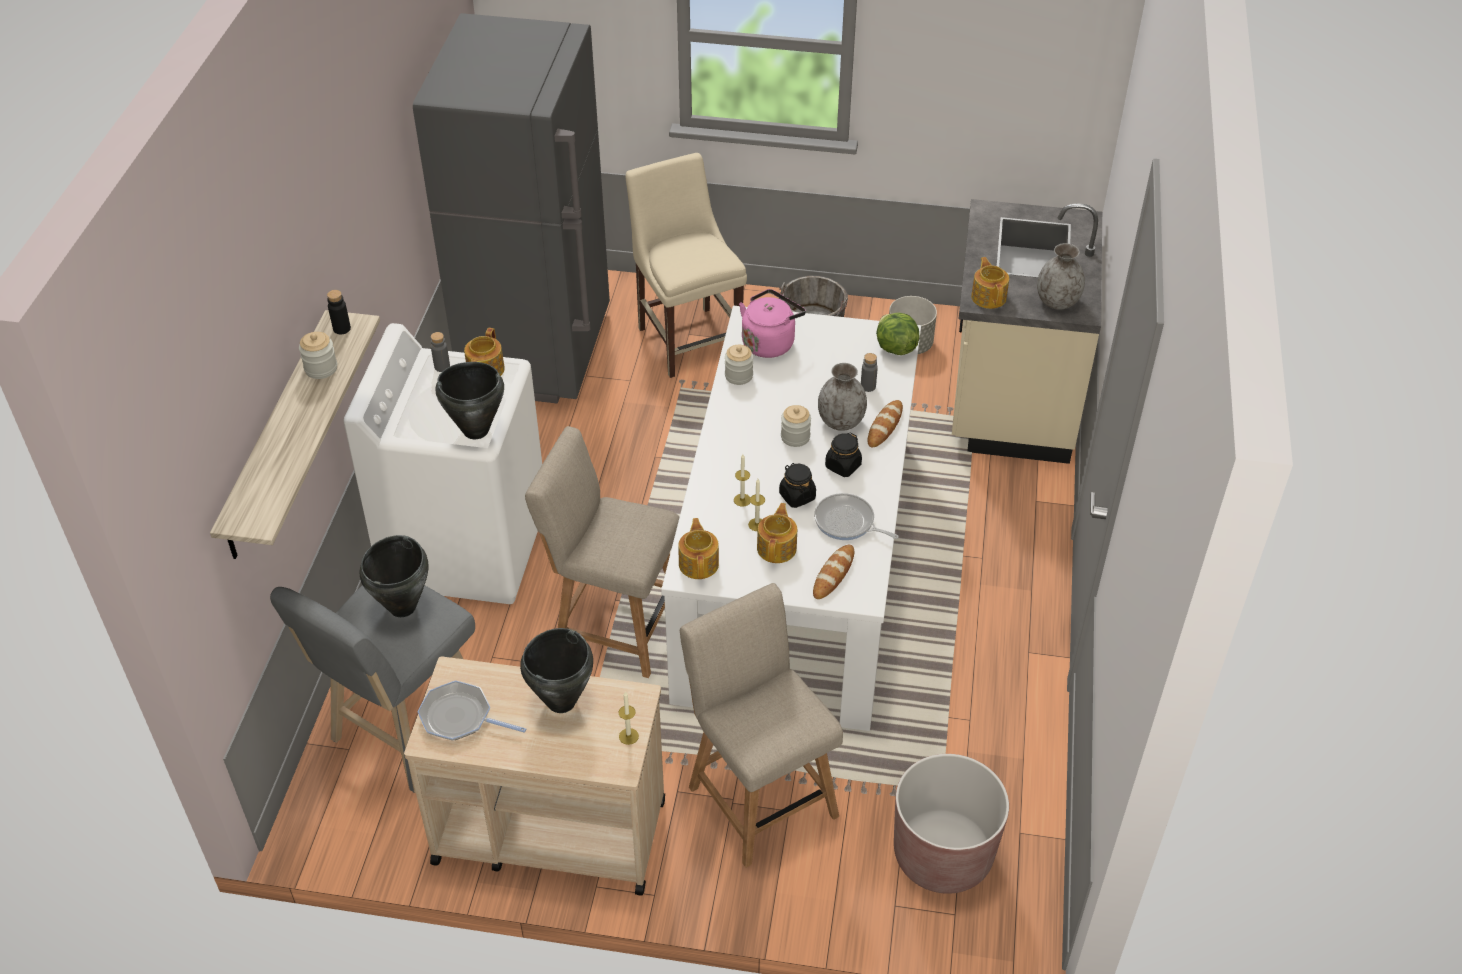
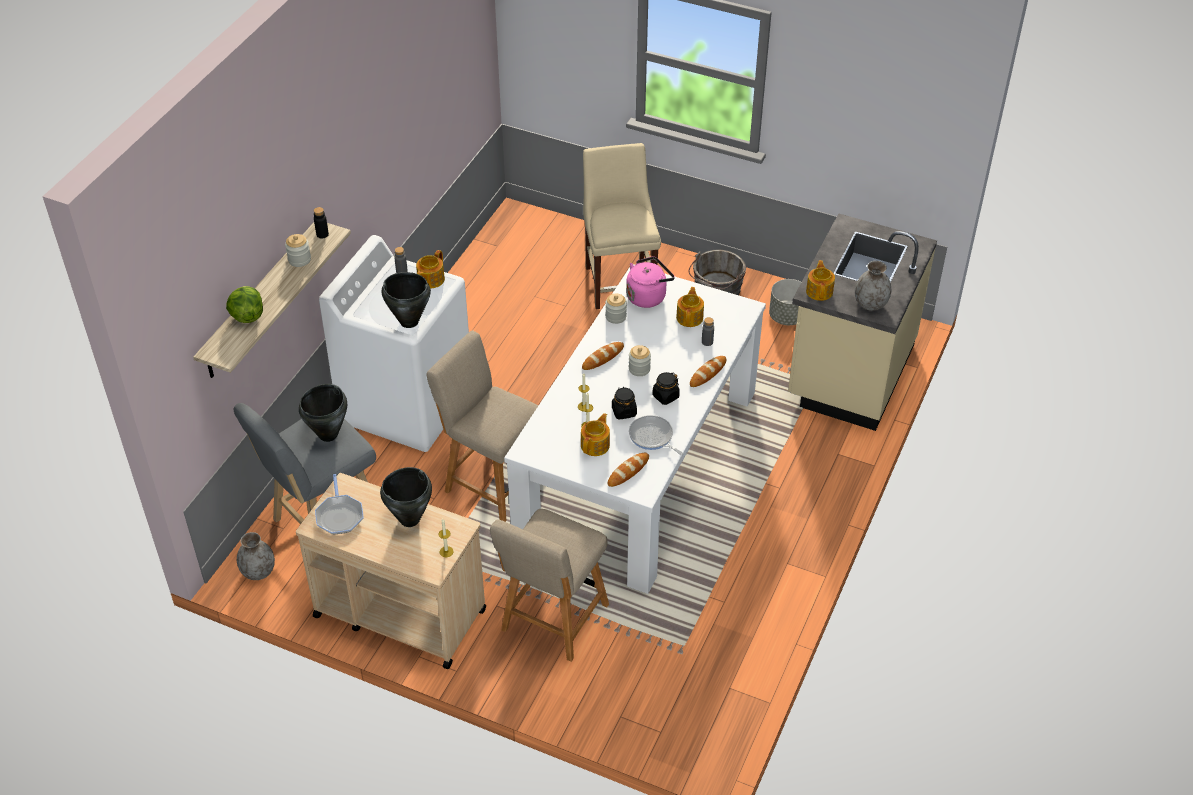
camera: 15 degrees right, 0 degrees up
grey fridge [413,13,610,403] -> none
frying pan [417,680,526,741] -> frying pan turned 135 degrees counterclockwise [315,474,364,534]
teapot [678,518,719,579] -> teapot moved to [676,287,704,327]
beige chair [680,583,843,868] -> beige chair turned 135 degrees counterclockwise [490,509,609,662]
grey vase [818,363,867,431] -> grey vase moved to [237,532,275,580]
lettuce [876,313,920,355] -> lettuce moved to [226,286,263,323]
brown planter [894,754,1009,894] -> none
none -> bread [582,342,624,370]

